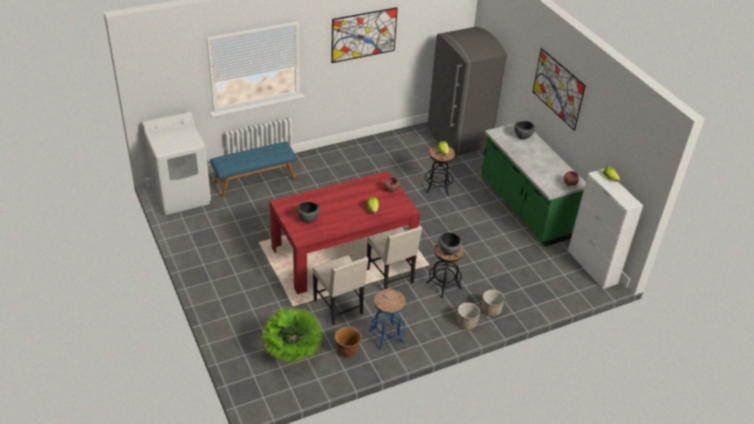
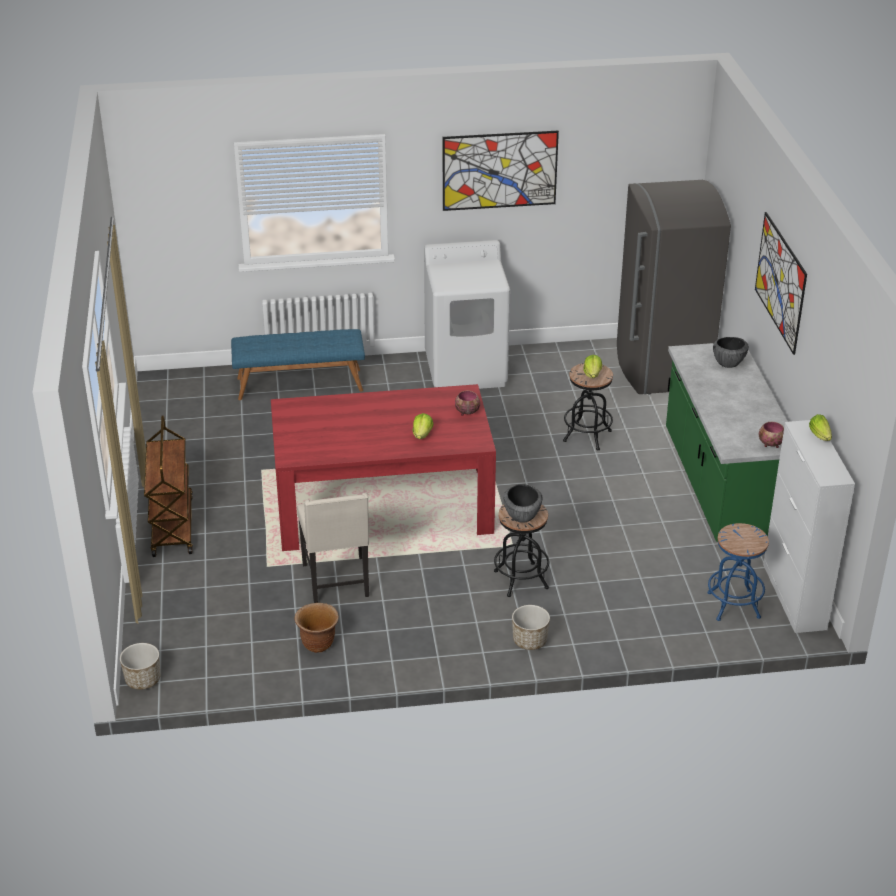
camera: 20 degrees right, 5 degrees down
white washing machine [142,112,211,215] -> white washing machine moved to [424,240,510,389]
potted plant [261,306,325,363] -> none
bowl [297,202,320,223] -> none
beige chair [367,226,422,289] -> none
blue stool [369,289,406,350] -> blue stool moved to [708,523,769,621]
planter [482,290,505,316] -> planter moved to [120,643,160,690]
none -> brown cart [144,415,193,557]

